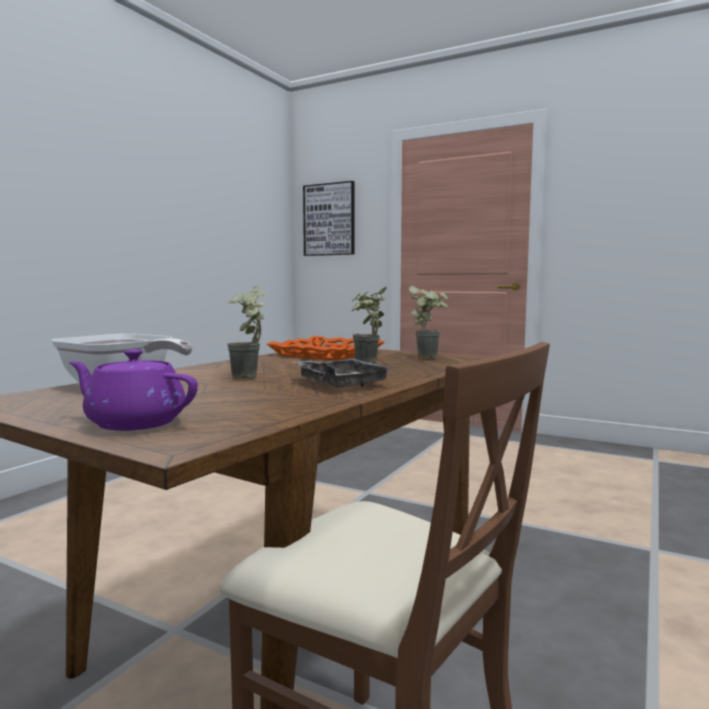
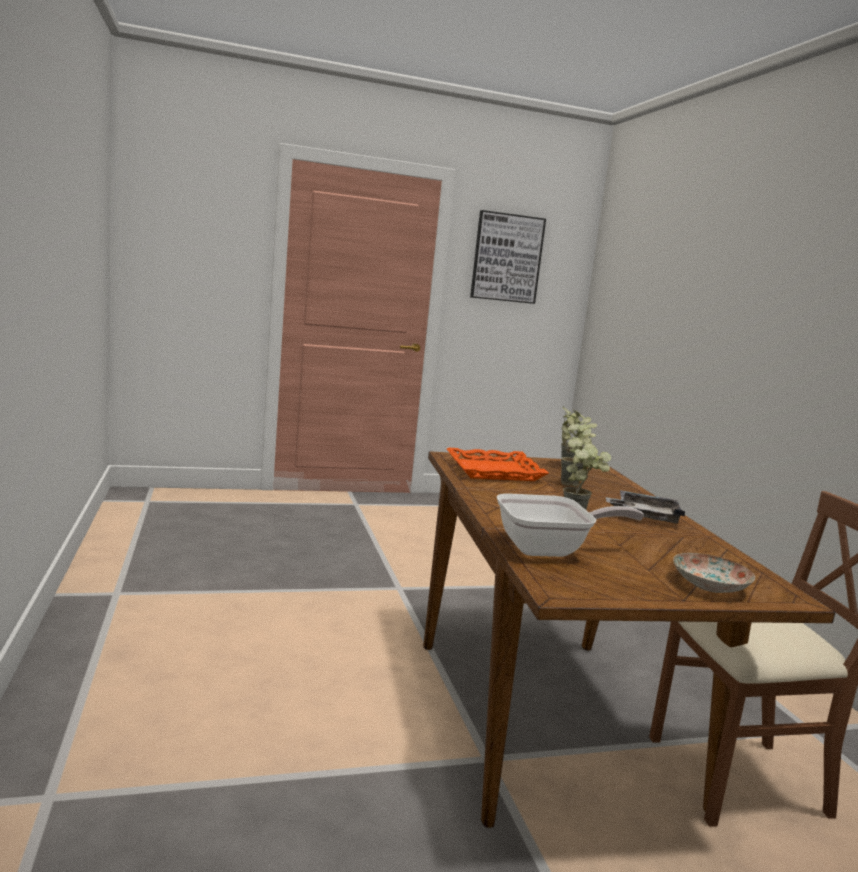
camera: 45 degrees left, 5 degrees up
purple teapot [69,349,198,431] -> plate [673,553,755,593]
picture [303,181,355,256] -> picture moved to [470,210,546,304]

